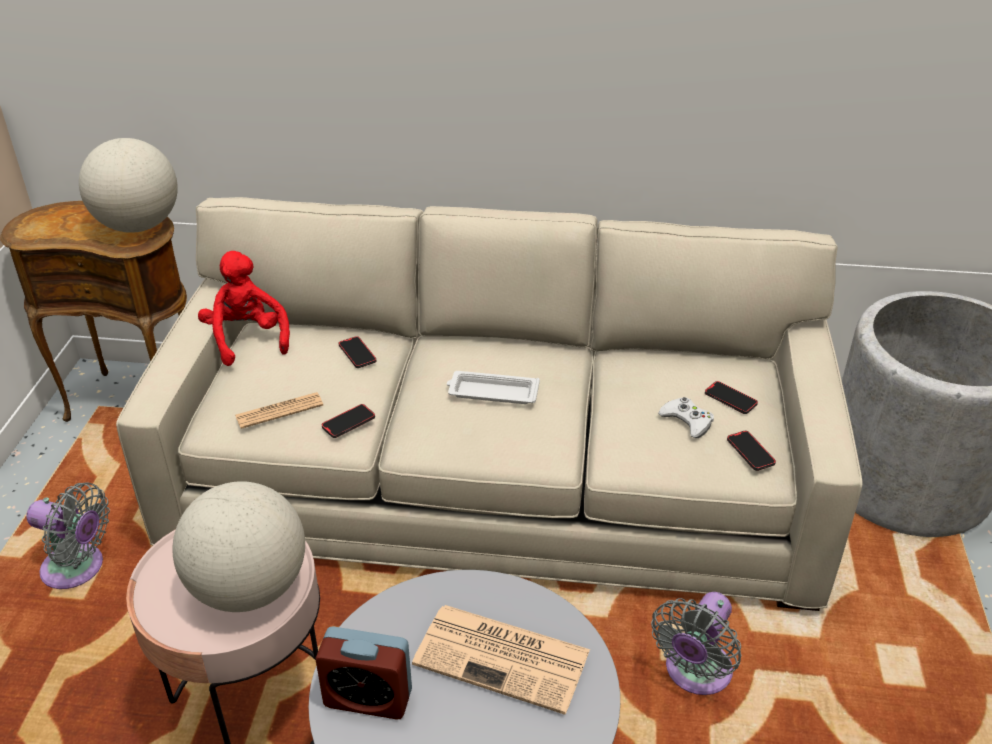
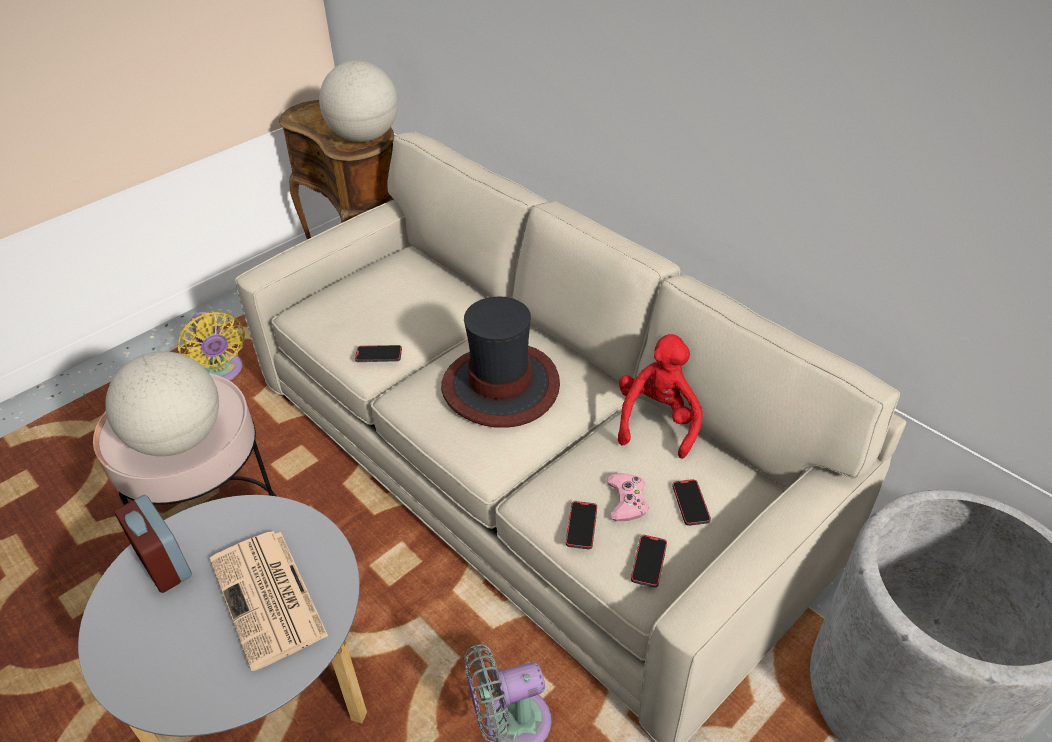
camera: 40 degrees right, 5 degrees up
grey fan [26,482,110,589] -> yellow fan [177,311,245,380]
red plush toy [198,251,290,366] -> red plush toy moved to [618,334,703,459]
newspaper [235,392,323,429] -> none
phone [339,336,376,368] -> phone moved to [566,501,597,549]
white tray [447,371,540,404] -> hat [441,296,560,428]
white game controller [658,397,714,438] -> pink game controller [606,473,649,521]

